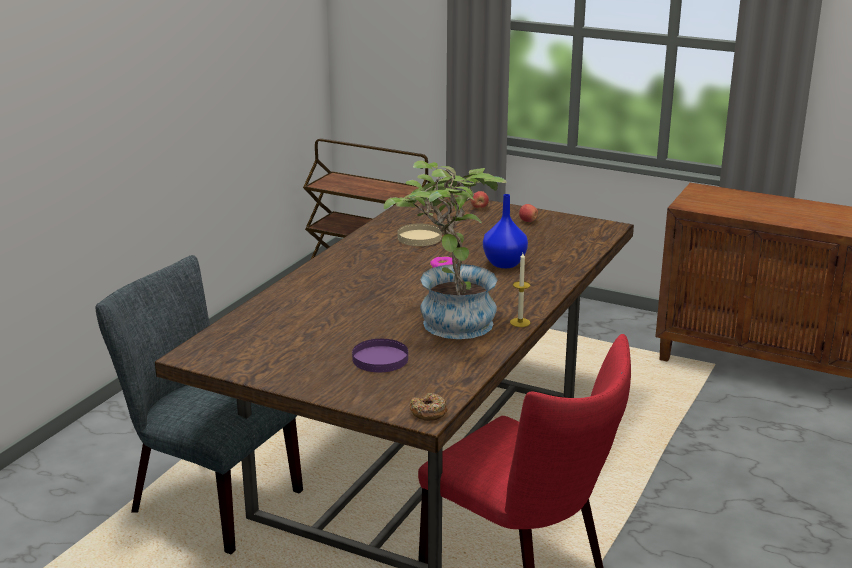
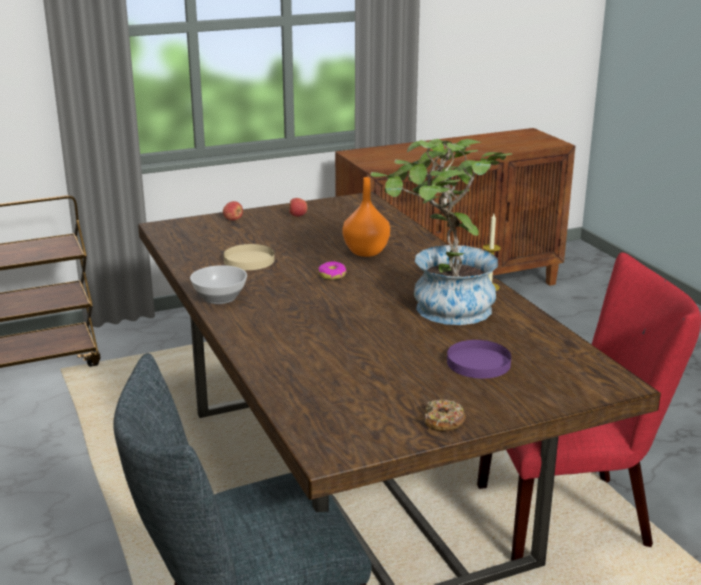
camera: 50 degrees left, 0 degrees up
donut [410,393,448,421] -> donut moved to [424,399,466,431]
blue vase [483,194,528,268] -> orange vase [342,177,390,257]
none -> bowl [190,265,247,304]

